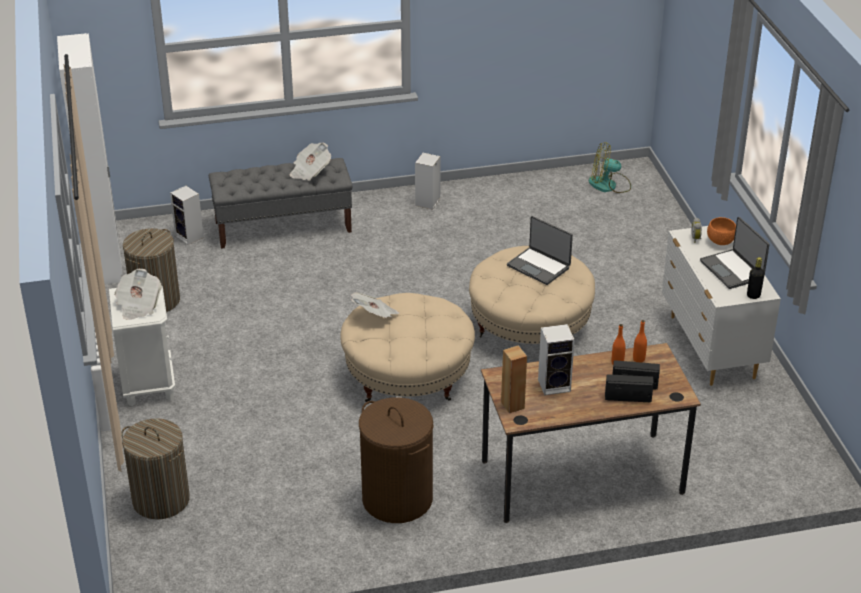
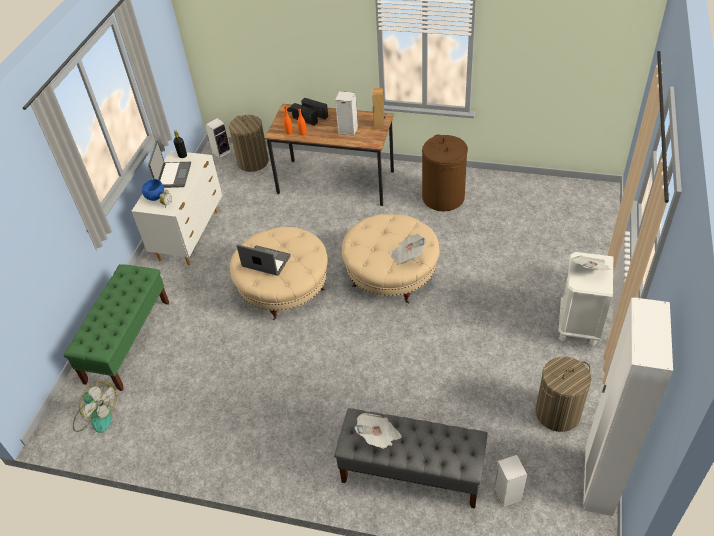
camera: 150 degrees left, 10 degrees up
laundry basket [121,418,190,520] -> laundry basket moved to [229,115,269,172]
speaker [415,153,441,209] -> speaker moved to [205,118,232,158]
laptop [507,216,573,285] -> laptop turned 45 degrees counterclockwise [237,244,291,276]
orange bowl [707,217,736,245] -> blue bowl [142,179,164,201]
none -> green bench [64,264,169,391]

